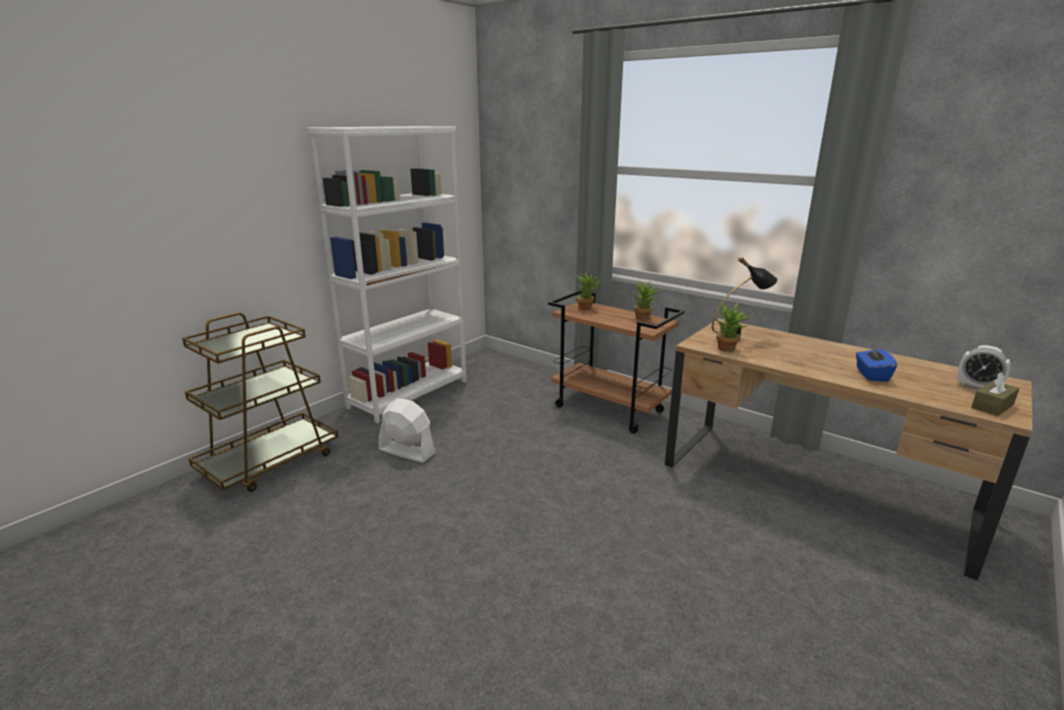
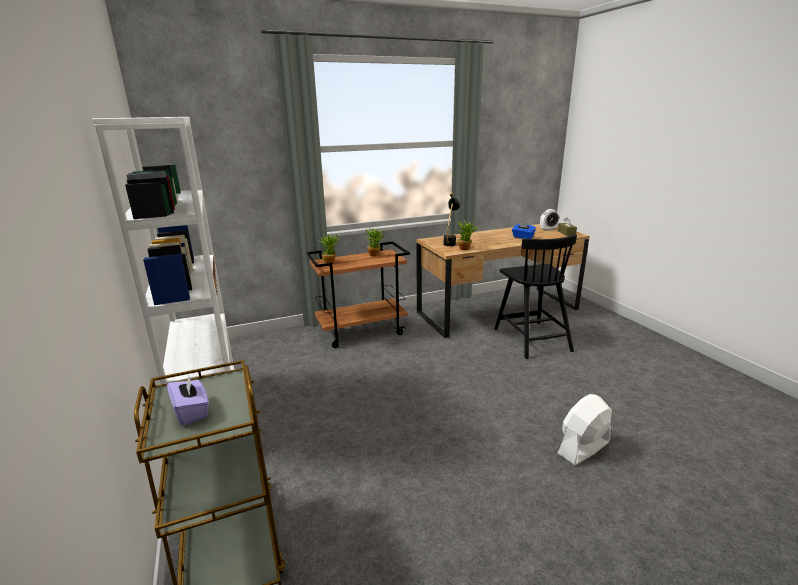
camera: 60 degrees left, 0 degrees up
white fan [378,398,436,462] -> white fan moved to [558,394,612,465]
none -> purple tissue box [167,376,209,425]
none -> black chair [494,234,577,359]

